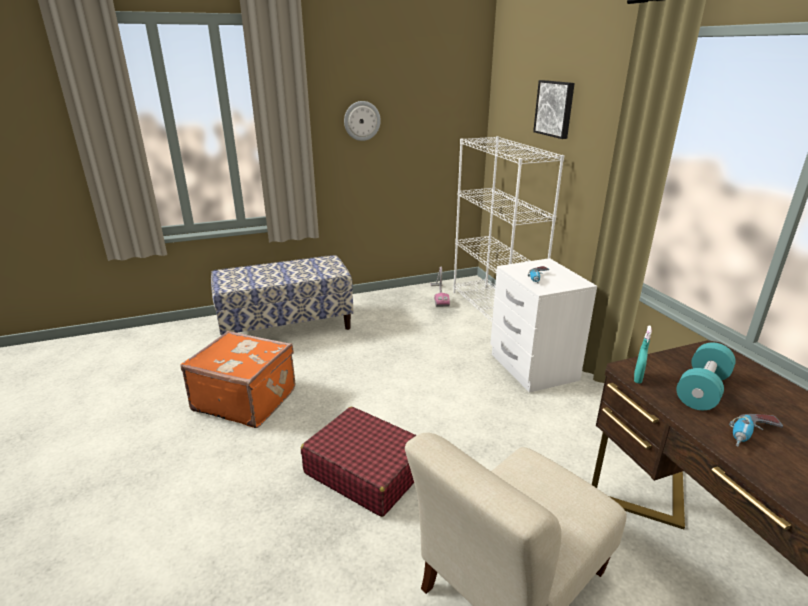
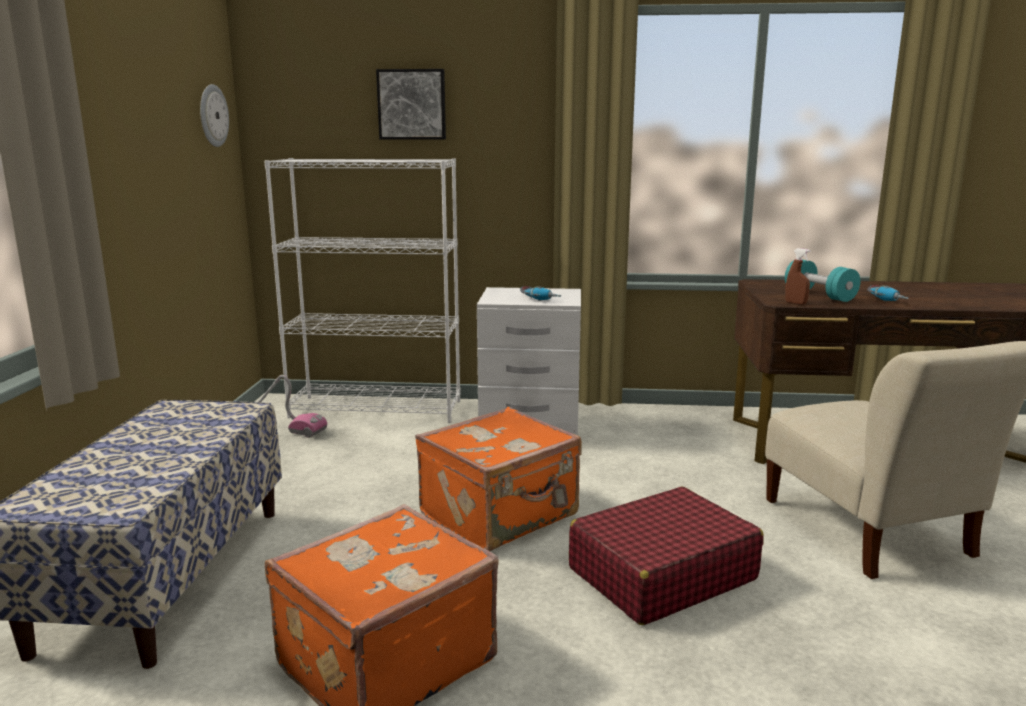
camera: 65 degrees left, 10 degrees down
wall clock [344,101,381,141] -> wall clock moved to [200,84,229,147]
turquoise spray bottle [634,326,652,383] -> brown spray bottle [785,248,811,305]
none -> orange suitcase [415,407,582,551]

